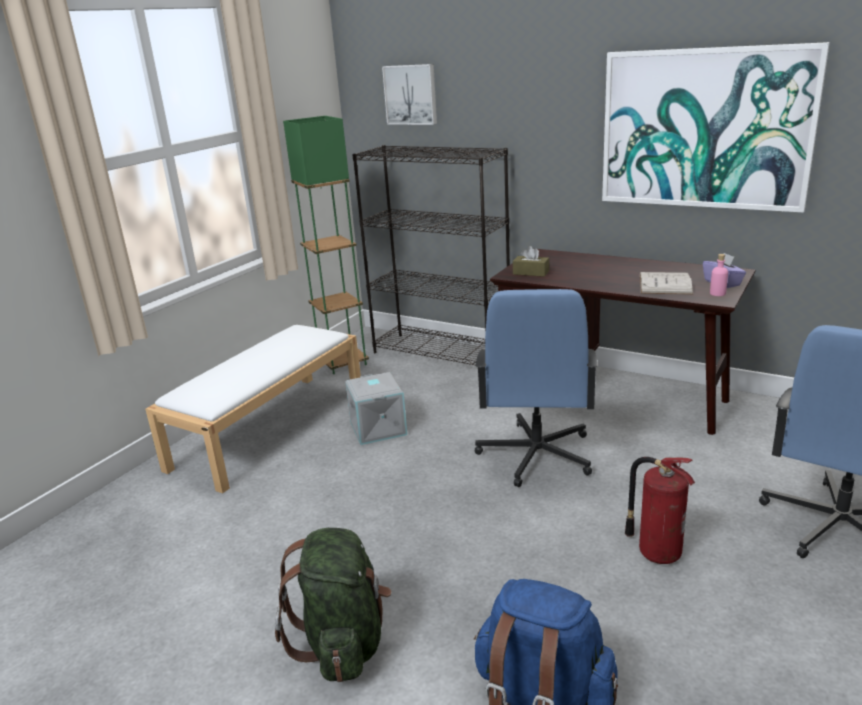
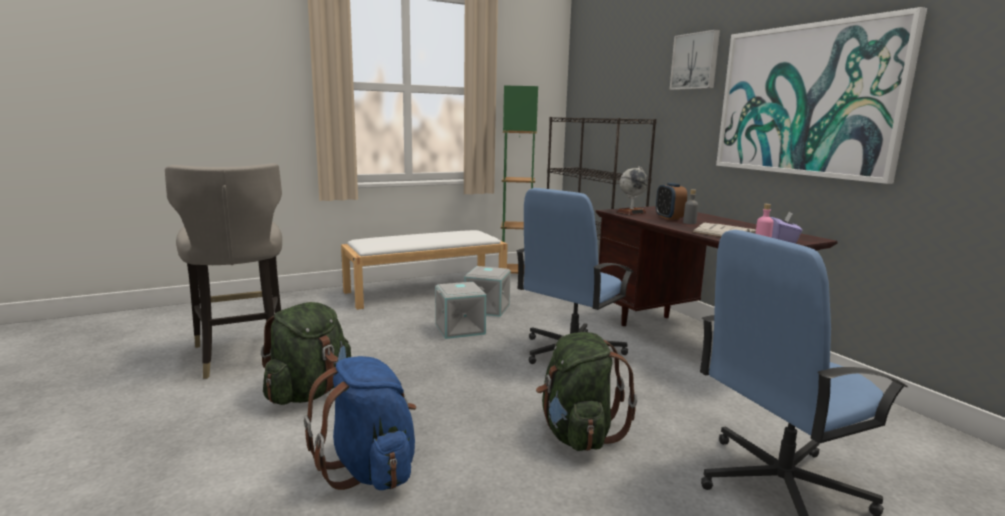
camera: 30 degrees right, 10 degrees down
picture [382,64,437,125] -> picture moved to [670,30,720,90]
brown tissue box [513,246,549,277] -> globe [617,166,648,215]
fire extinguisher [625,457,695,564] -> green backpack [536,332,637,451]
none -> grey stool [165,163,282,379]
none -> grey storage box [435,282,486,339]
none -> alarm clock [656,183,687,220]
none -> grey bottle [683,189,698,224]

